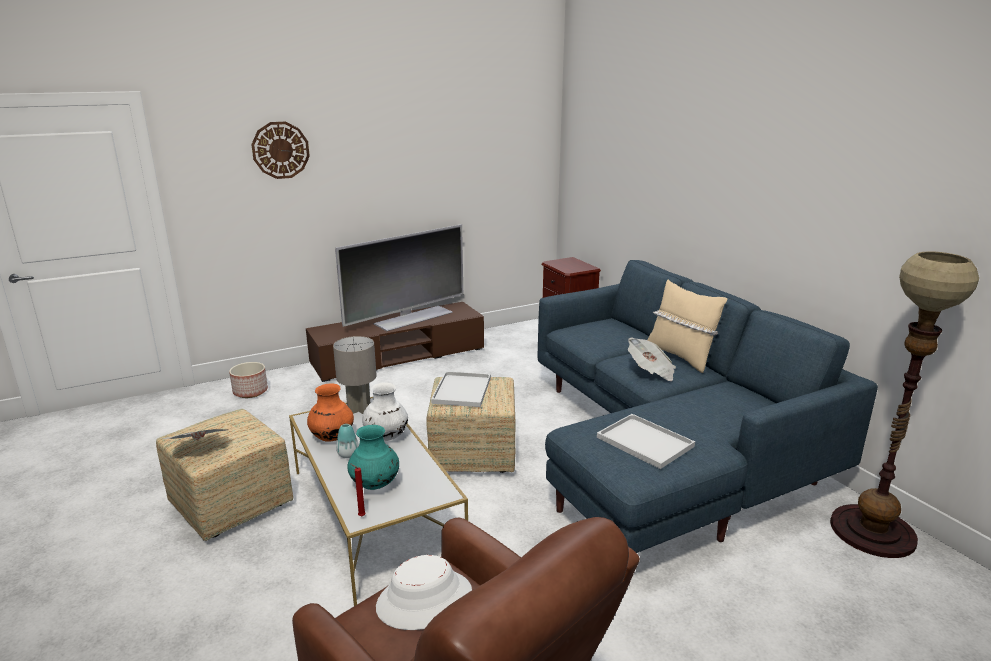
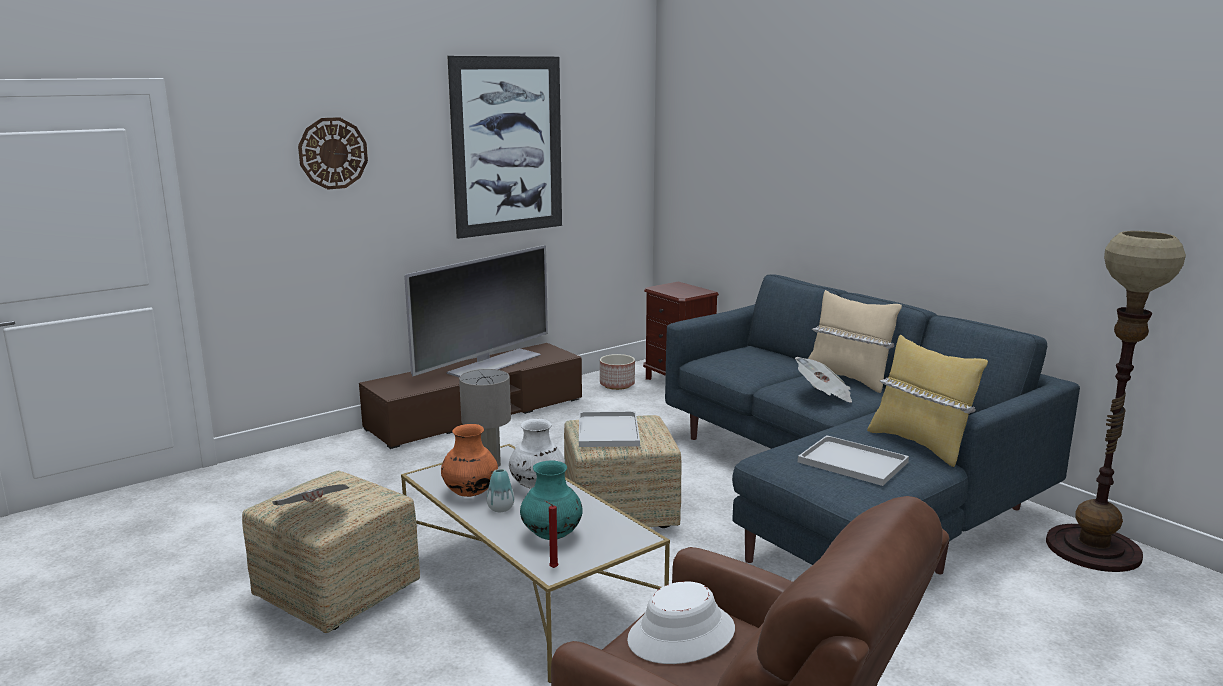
camera: 10 degrees left, 5 degrees down
planter [229,362,268,398] -> planter moved to [600,354,635,390]
none -> picture [447,56,562,239]
none -> yellow pillow [867,335,988,467]

